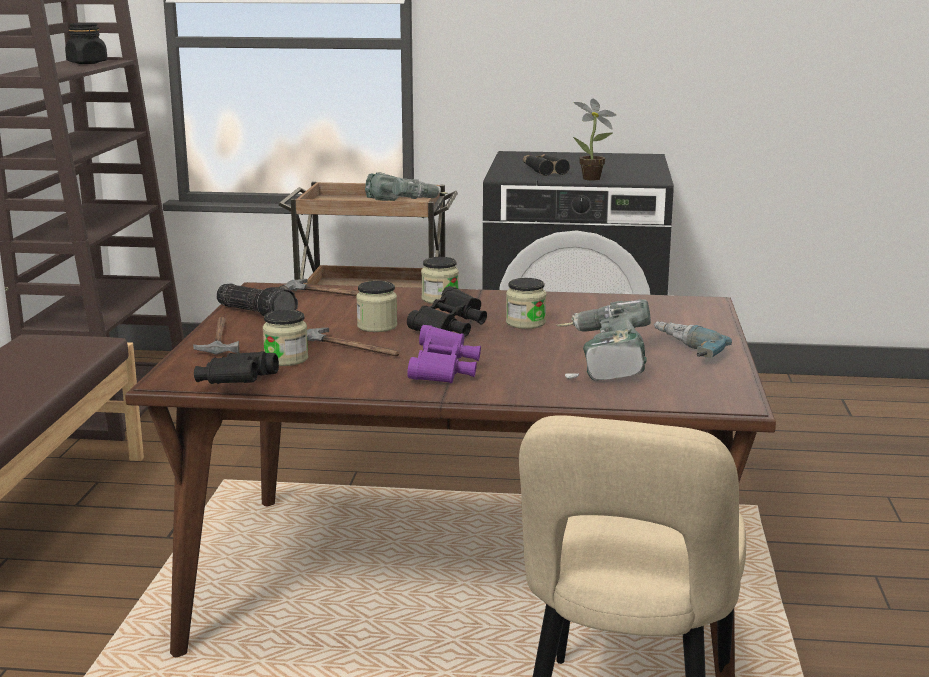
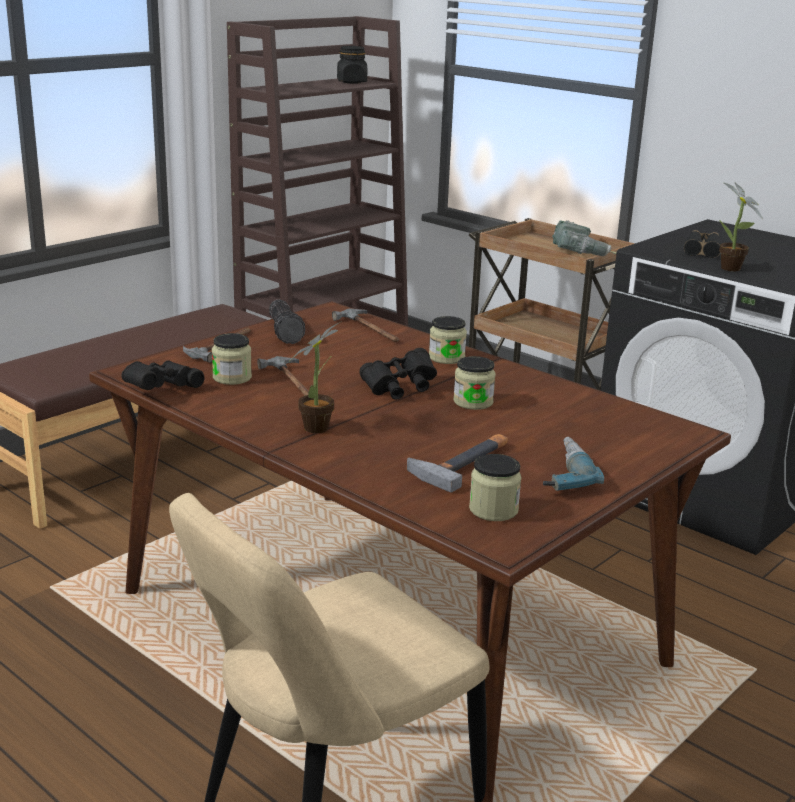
camera: 35 degrees right, 5 degrees up
jar [356,281,397,332] -> jar moved to [469,454,522,521]
purple binoculars [407,325,481,383] -> potted plant [290,321,342,433]
power drill [557,299,651,381] -> hammer [407,434,508,493]

